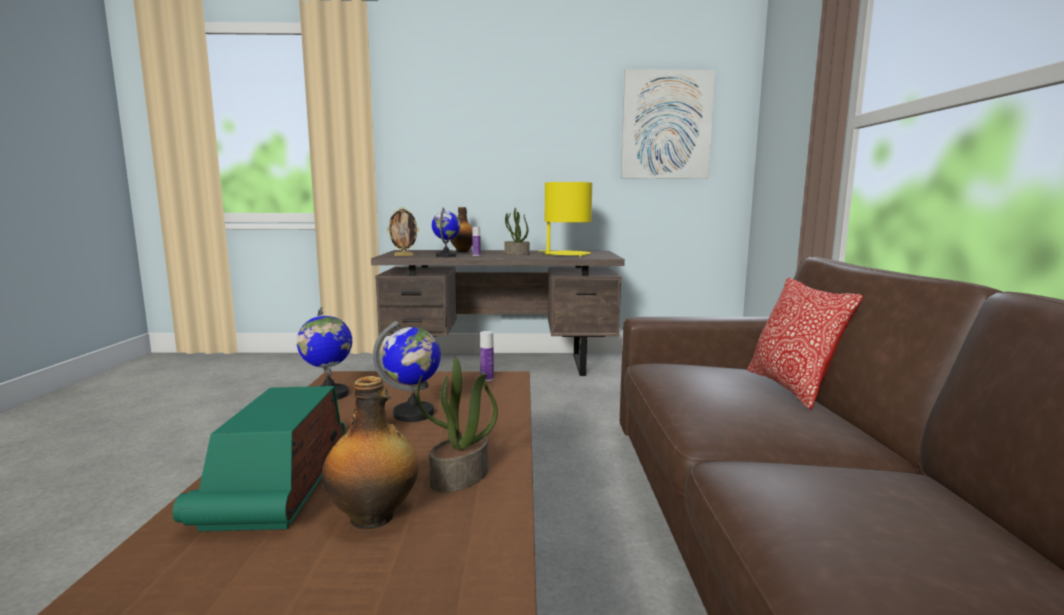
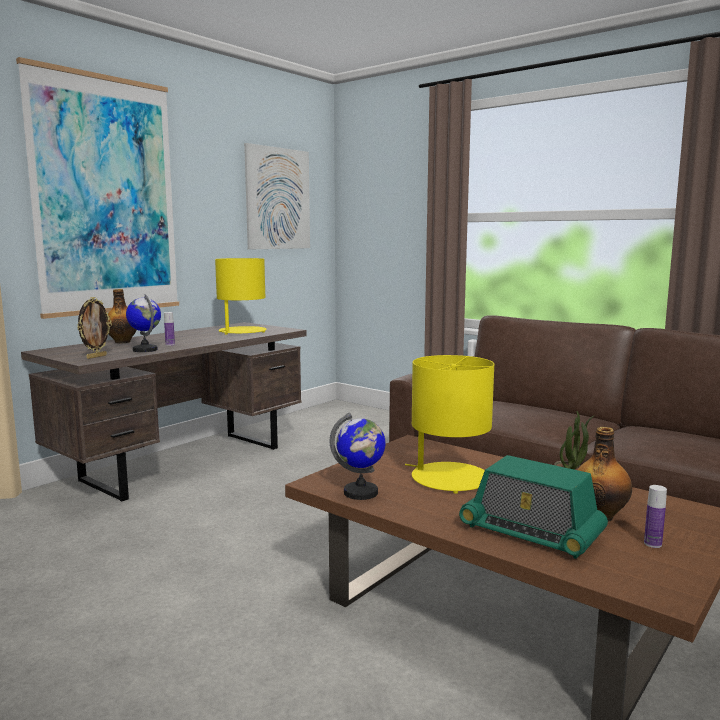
camera: 50 degrees left, 0 degrees up
globe [373,321,441,422] -> yellow table lamp [405,355,494,494]
bottle [480,331,494,381] -> bottle moved to [644,485,667,548]
potted plant [504,208,530,255] -> none
pillow [747,278,863,410] -> none
none -> picture [16,57,179,319]

